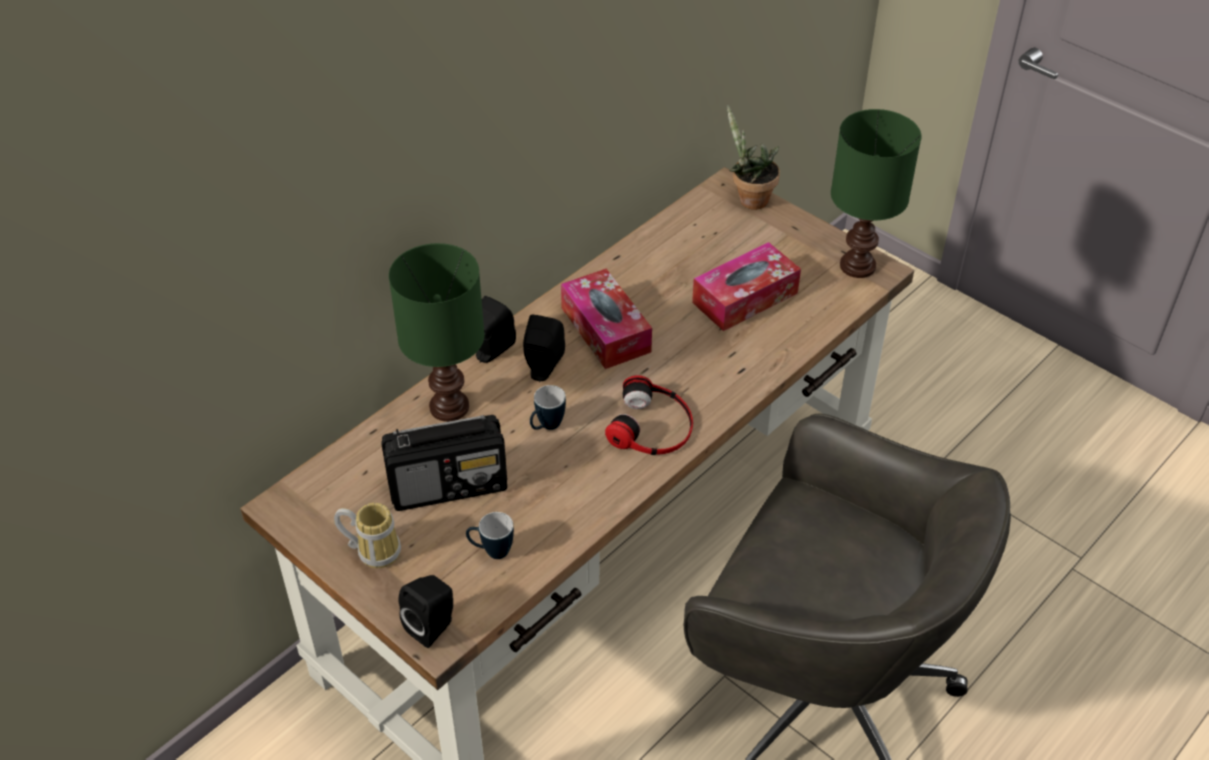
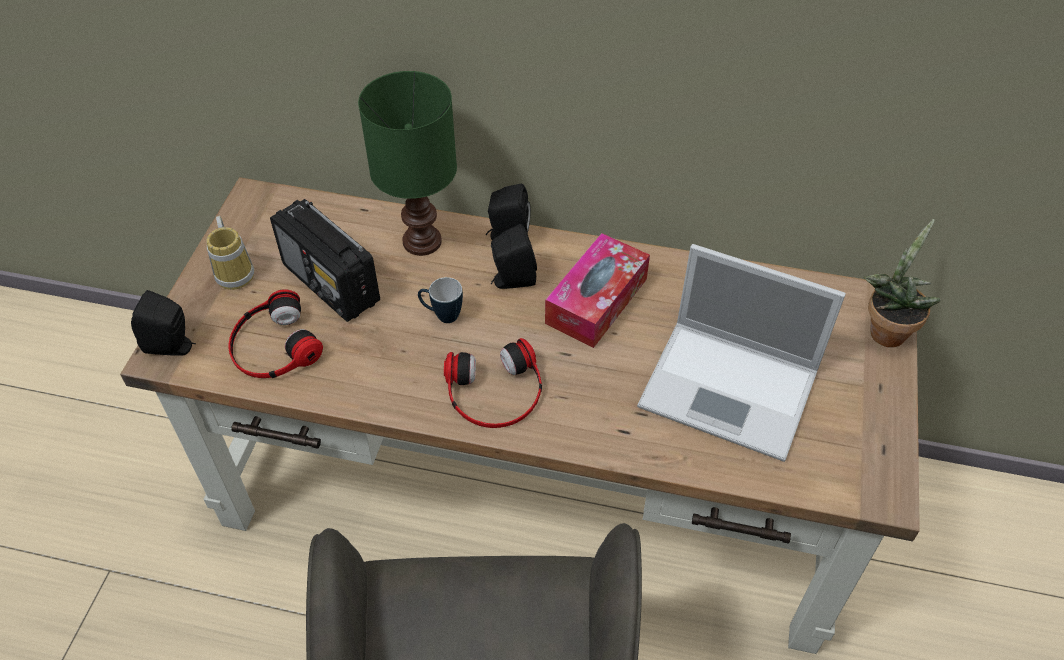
camera: 60 degrees right, 5 degrees up
mug [466,512,514,559] -> headphones [229,289,323,378]
tissue box [692,242,801,331] -> laptop [637,244,846,462]
green table lamp [831,109,921,278] -> none

